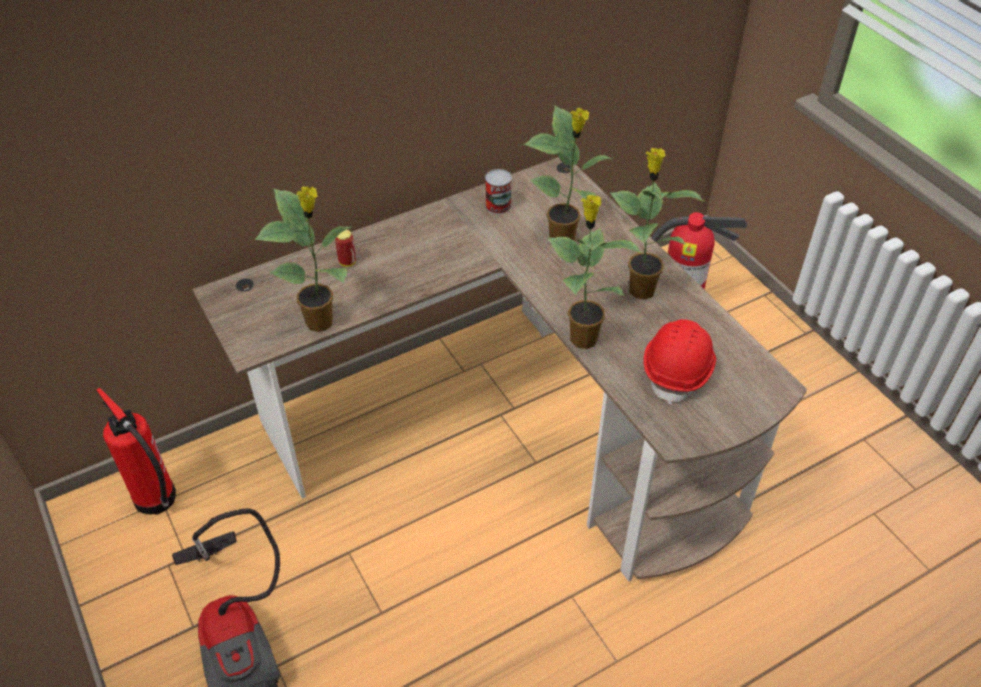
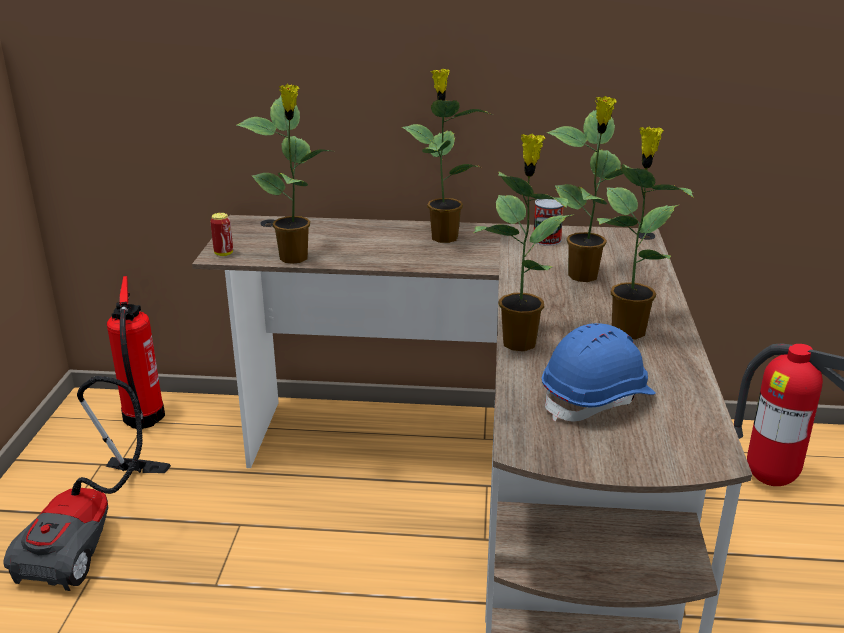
camera: 35 degrees right, 20 degrees down
can [335,230,356,267] -> can moved to [210,213,233,256]
red hard hat [643,319,716,405] -> blue hard hat [542,323,656,422]
none -> potted plant [402,69,493,243]

